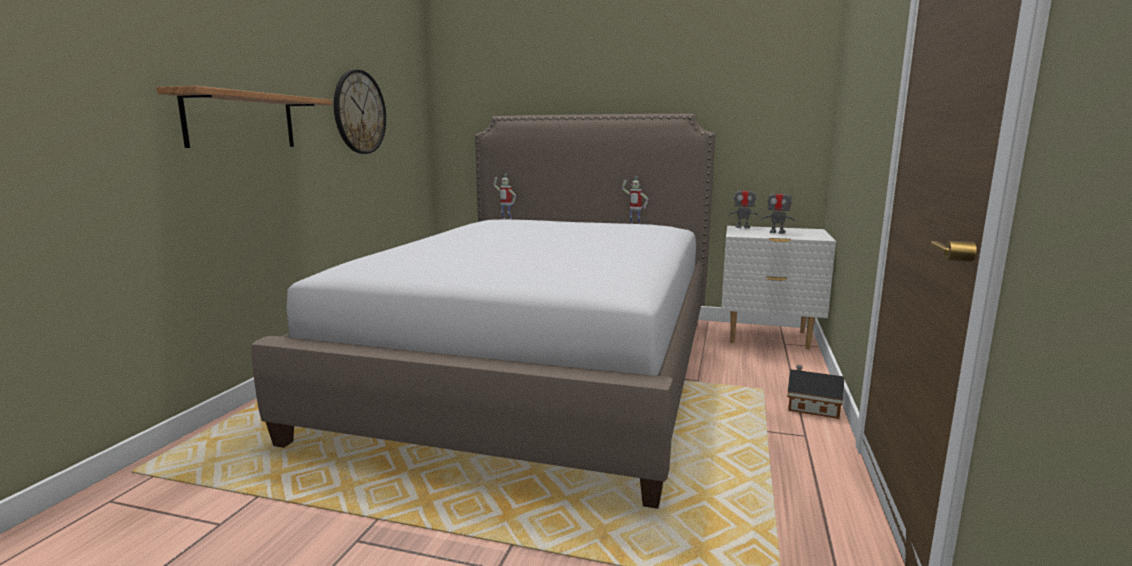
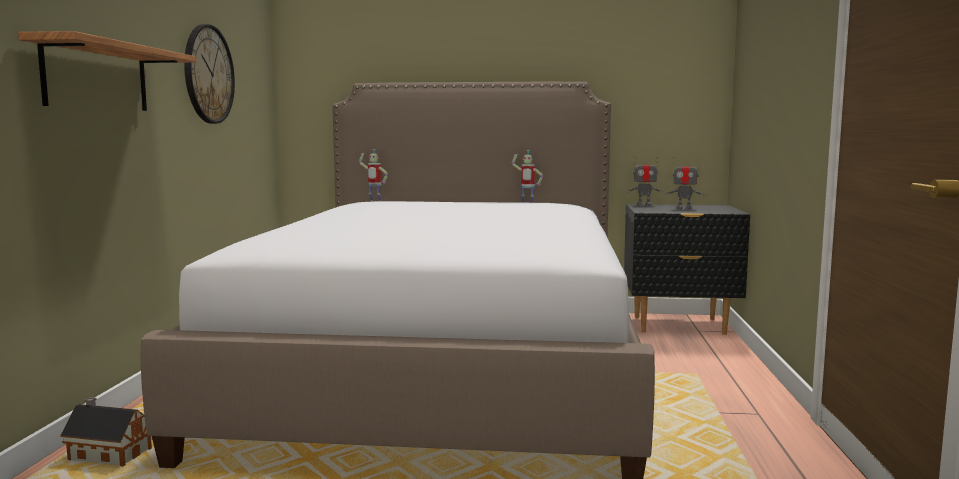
camera: 10 degrees left, 5 degrees down
white nightstand [721,226,836,349] -> black nightstand [624,204,750,335]
toy house [787,365,844,419] -> toy house moved to [60,397,152,466]

